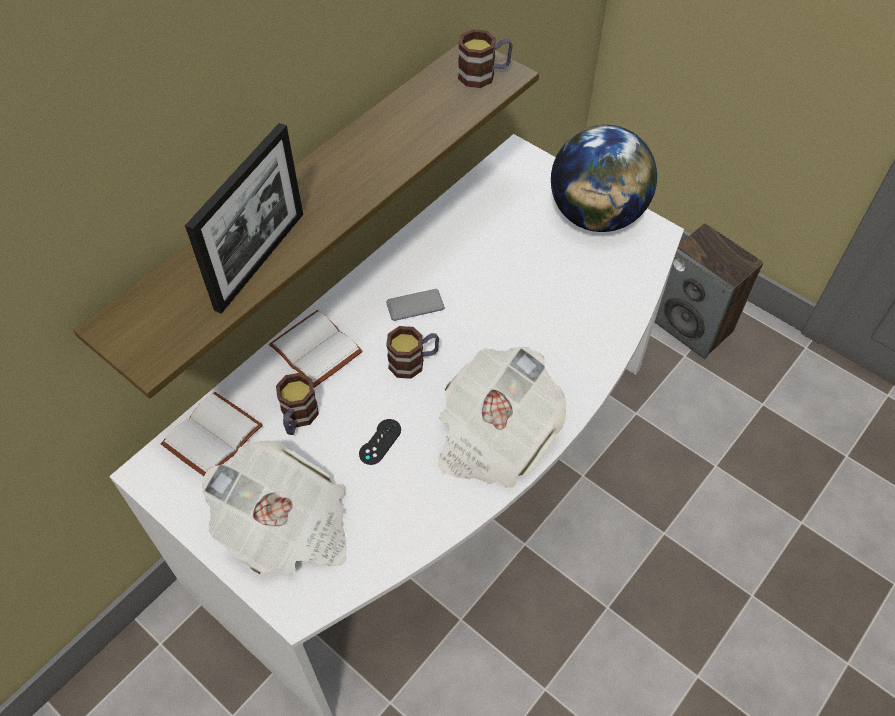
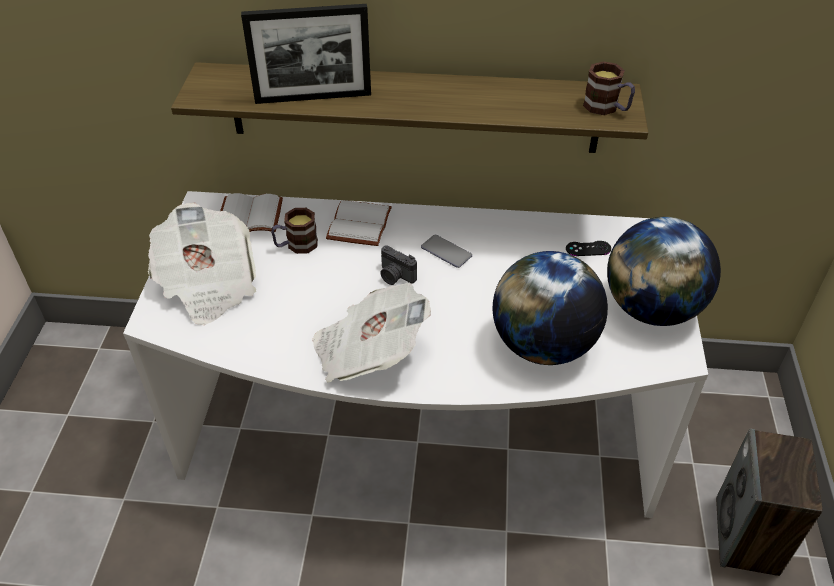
camera: 55 degrees right, 10 degrees down
black game controller [359,419,401,465] -> black game controller moved to [566,241,611,256]
mug [386,326,439,379] -> camera [381,245,417,285]
none -> globe [493,251,608,365]

